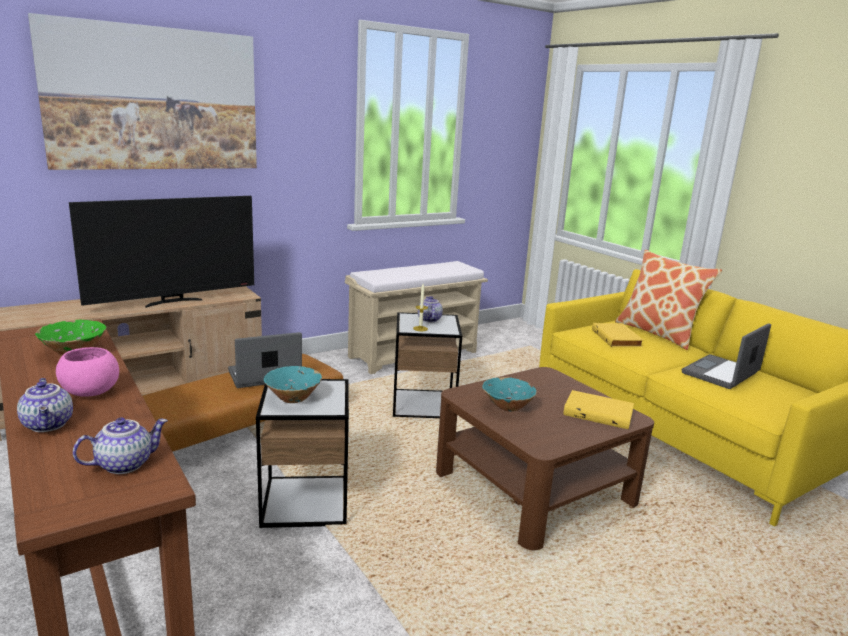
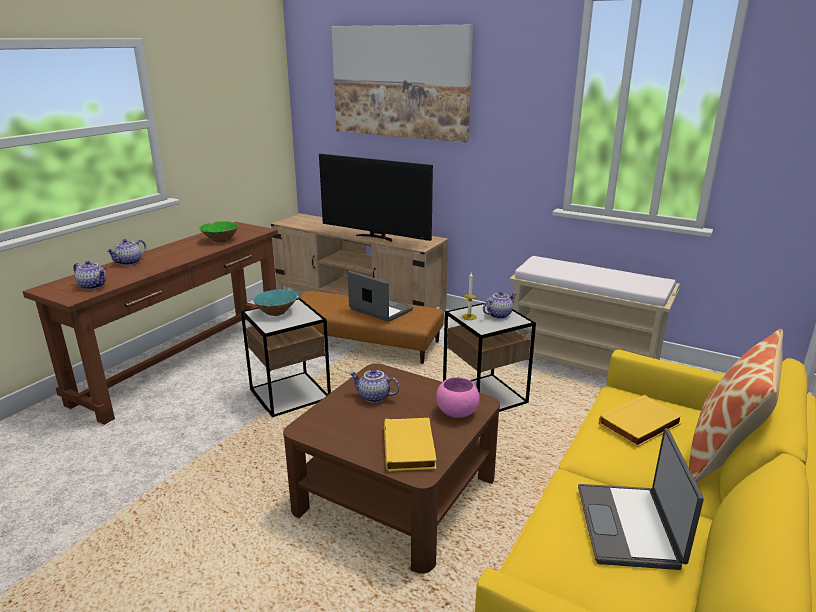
camera: 65 degrees right, 5 degrees up
pink bowl [56,347,119,397] -> pink bowl moved to [436,377,480,418]
turquoise bowl [482,377,537,412] -> teapot [349,369,400,403]
laptop [682,324,771,389] -> laptop turned 105 degrees counterclockwise [578,428,704,570]

